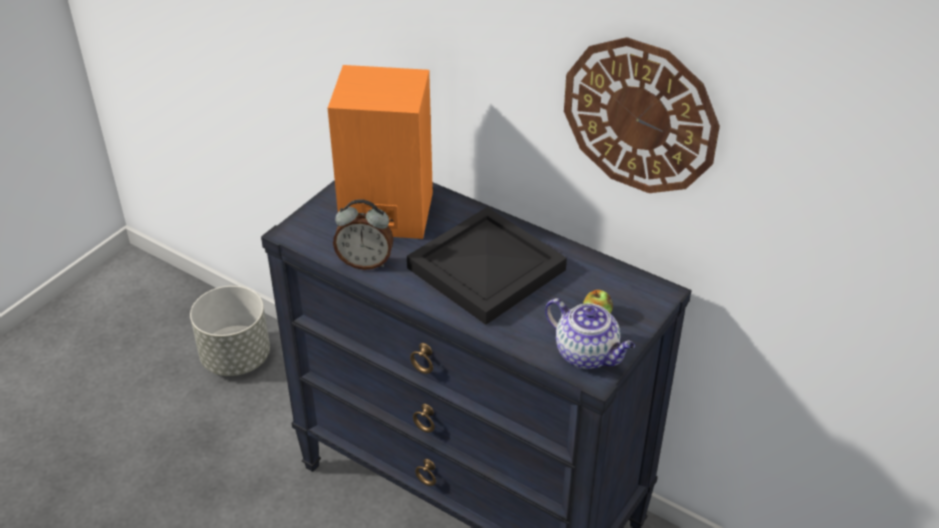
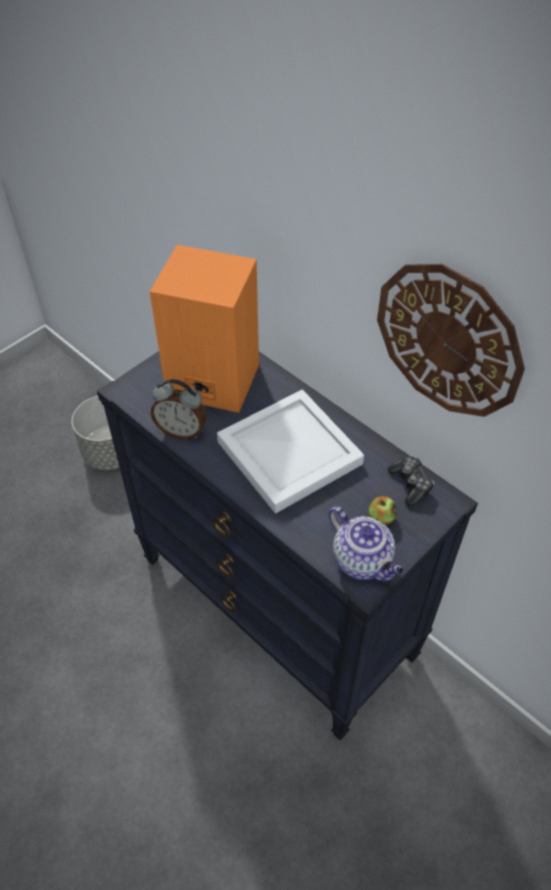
camera: 10 degrees right, 10 degrees up
black tray [407,207,567,325] -> white tray [217,389,364,514]
none -> game controller [388,456,434,506]

